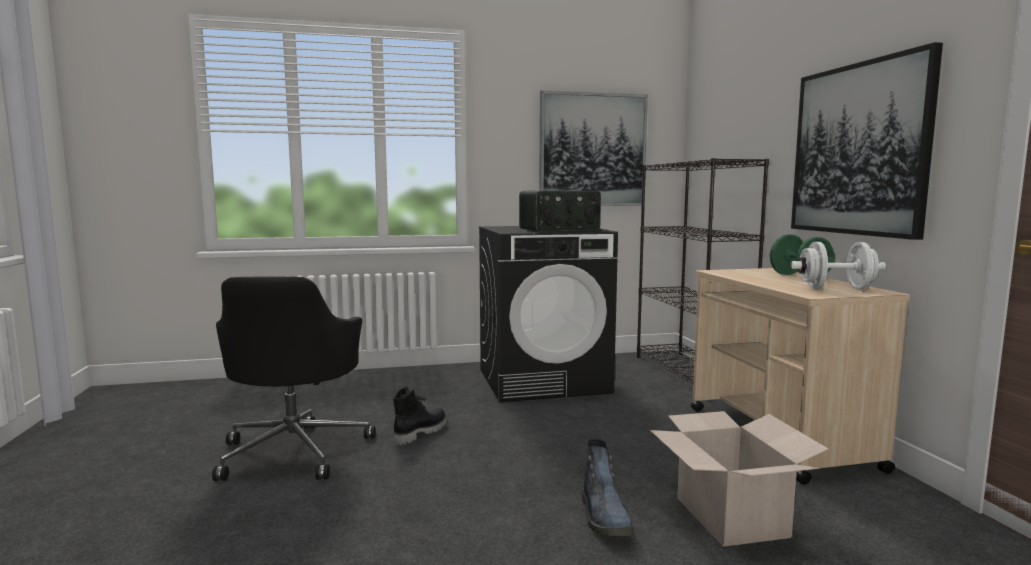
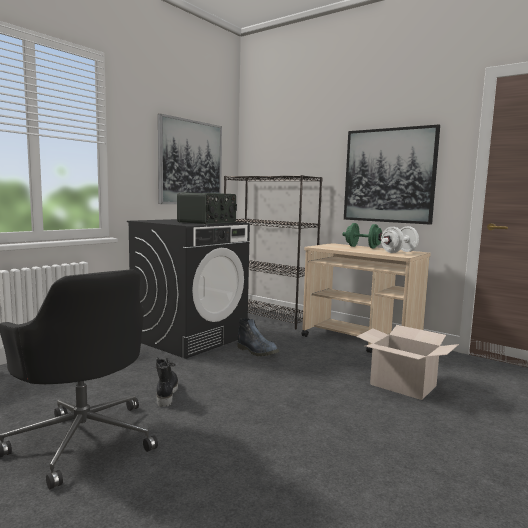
camera: 40 degrees left, 0 degrees up
boot [582,439,634,536] -> boot moved to [237,318,279,356]

